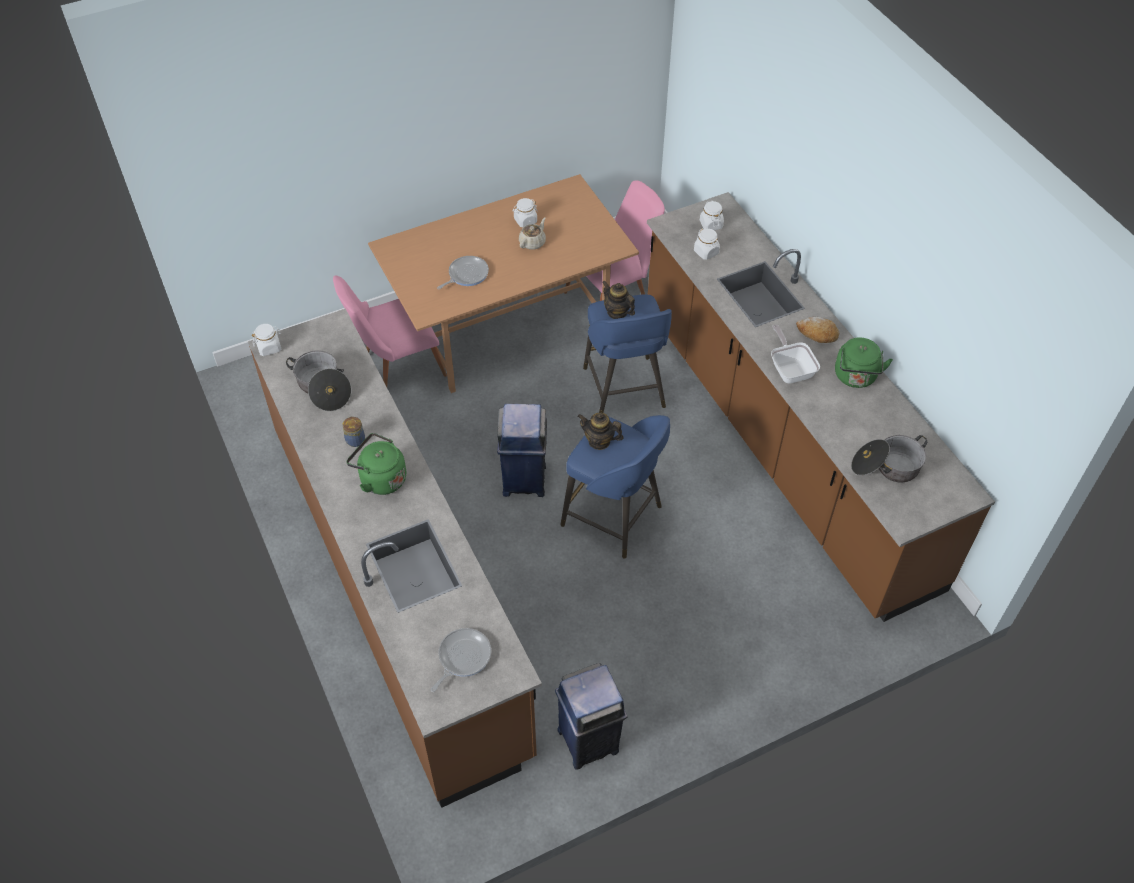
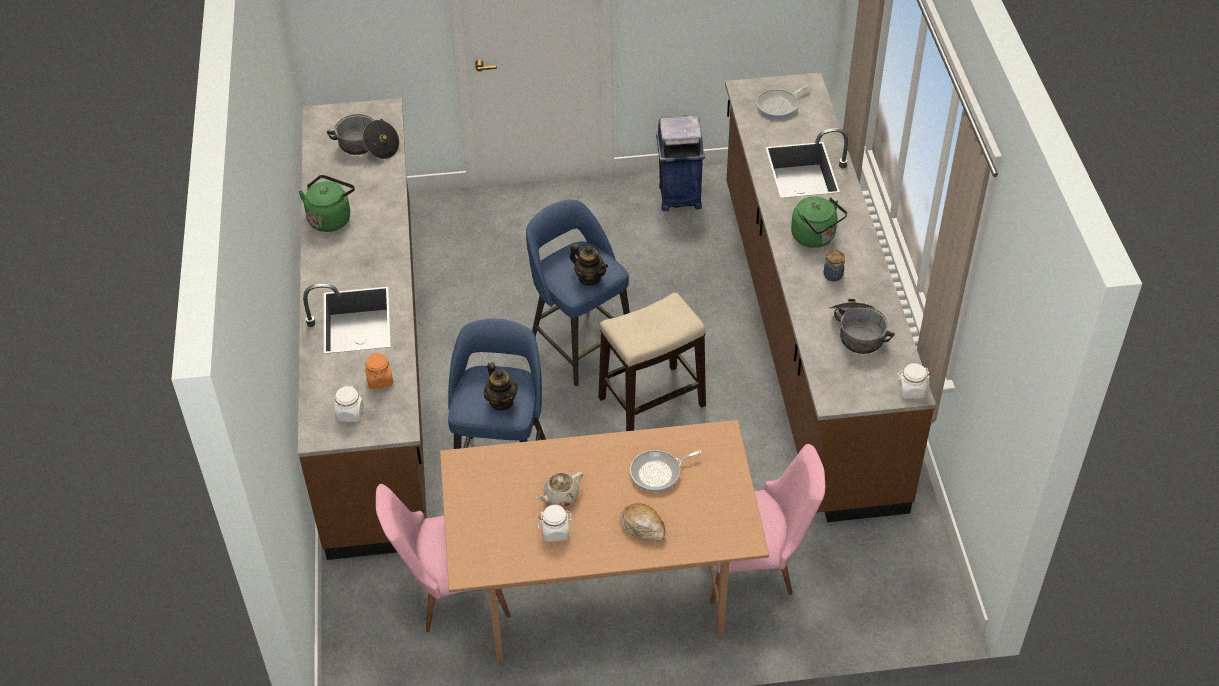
camera: 160 degrees left, 5 degrees down
blue trash can [497,404,547,497] -> stool [598,293,706,431]
white jar [694,228,720,260] -> orange jar [365,352,393,390]
frying pan [771,325,820,384] -> none
bread [796,317,839,343] -> bread moved to [620,503,666,542]

